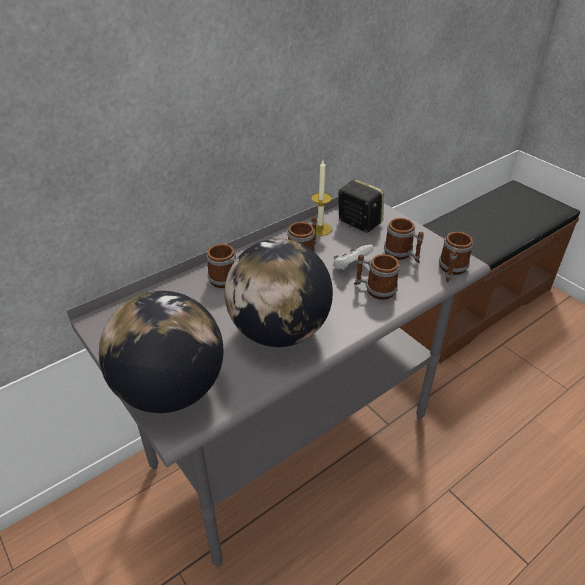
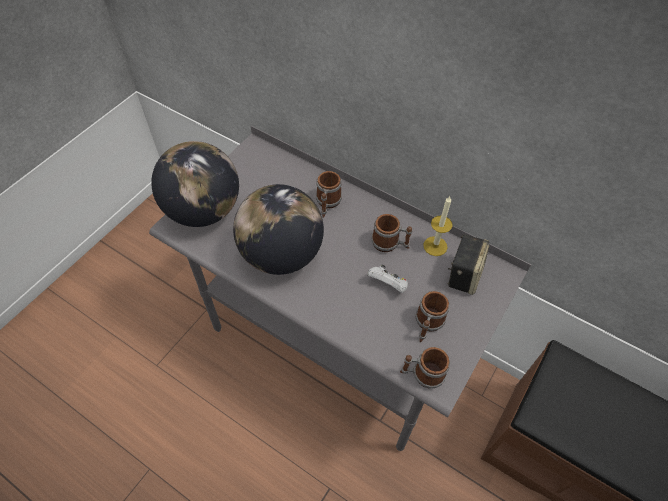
camera: 70 degrees right, 15 degrees up
mug [354,254,400,300] -> none

